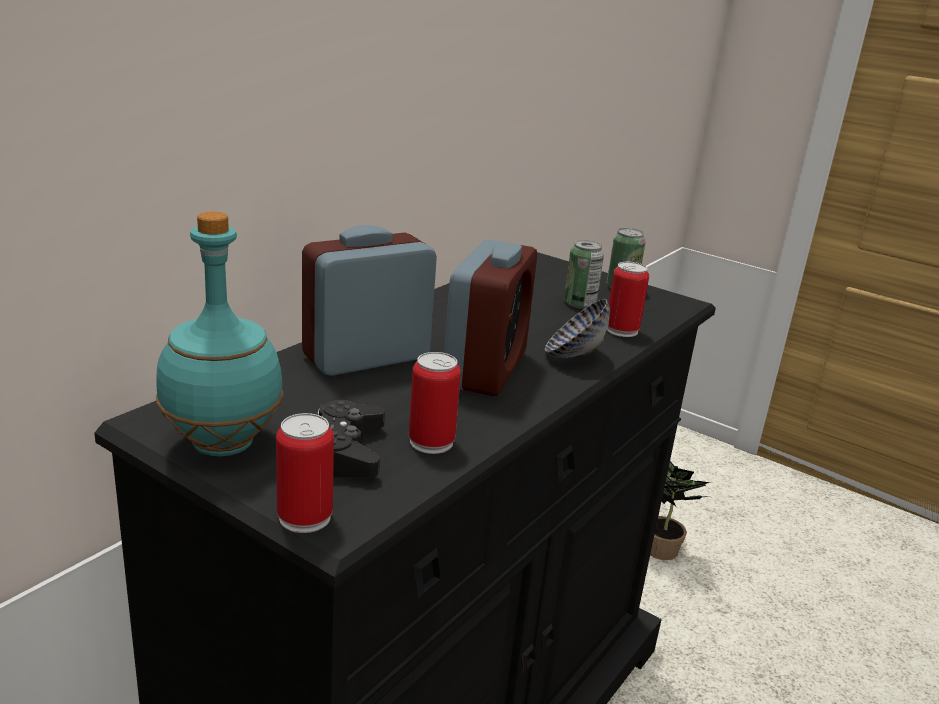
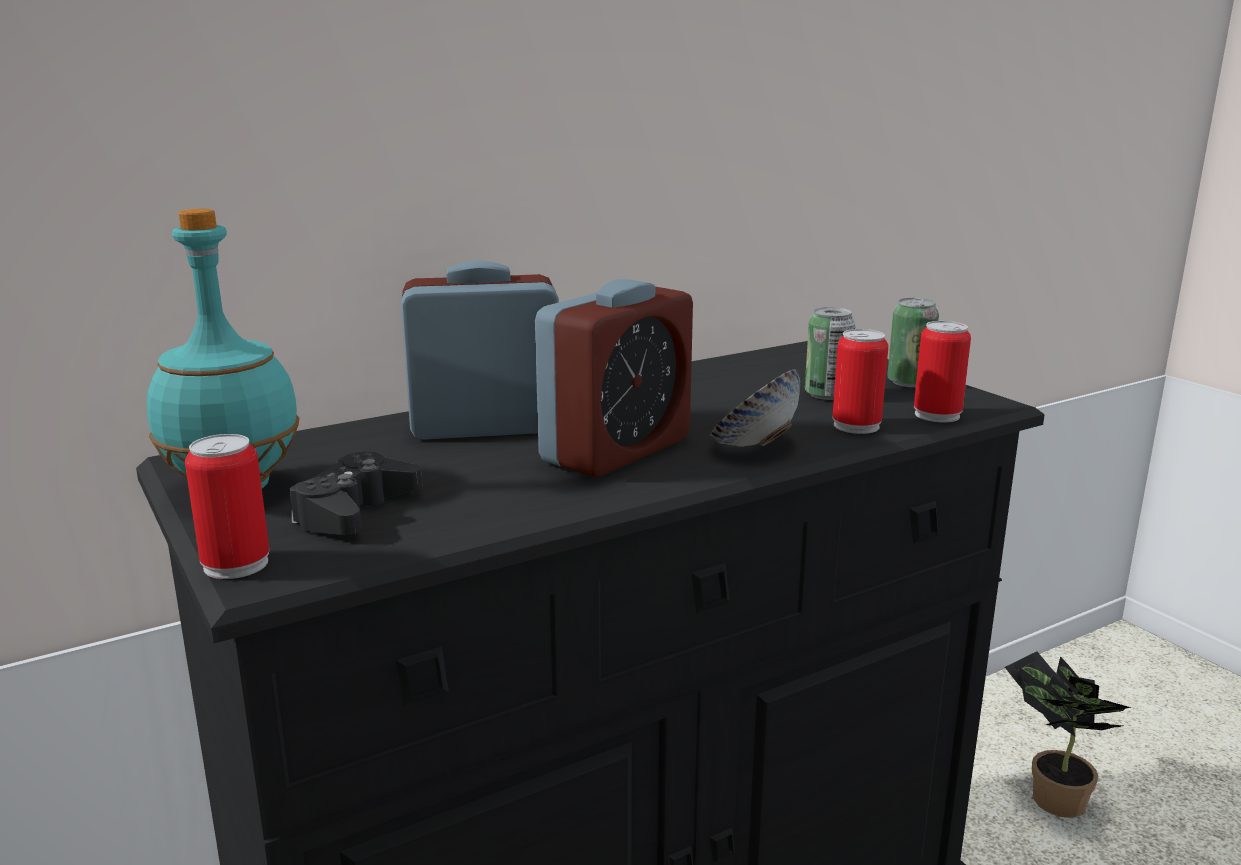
camera: 25 degrees right, 5 degrees down
can [409,352,461,454] -> can moved to [914,321,971,422]

